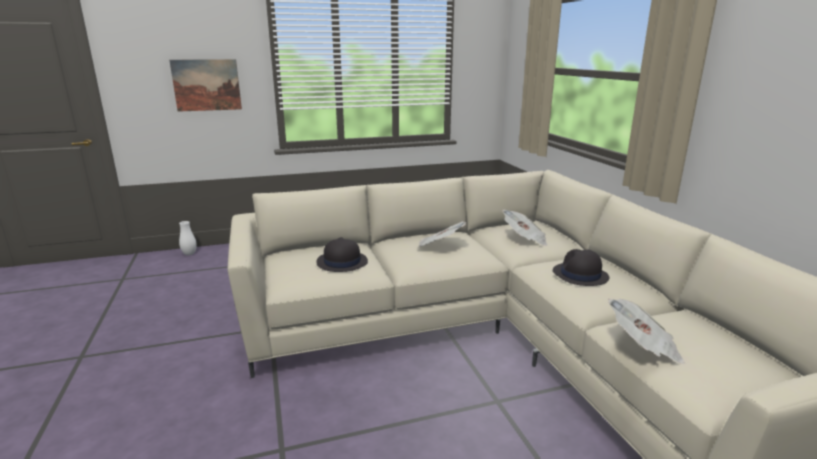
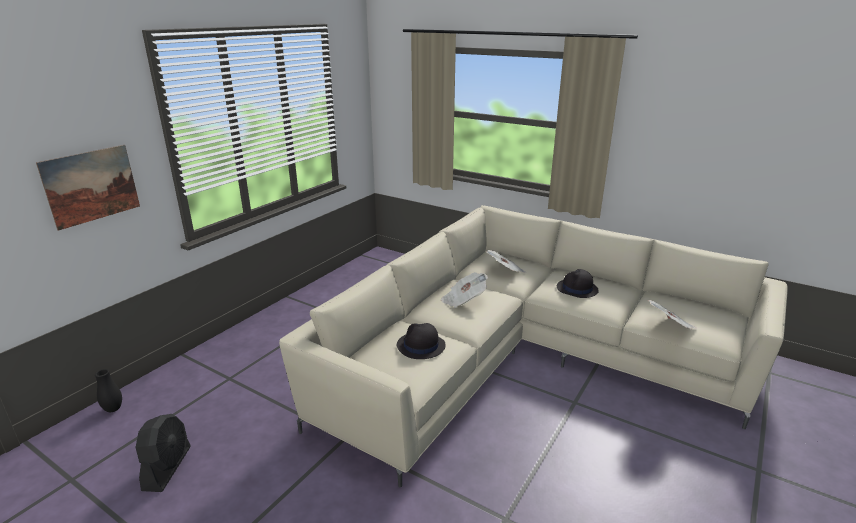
camera: 40 degrees left, 5 degrees up
white vase [179,221,197,255] -> black vase [95,369,122,412]
none -> black fan [136,414,191,492]

